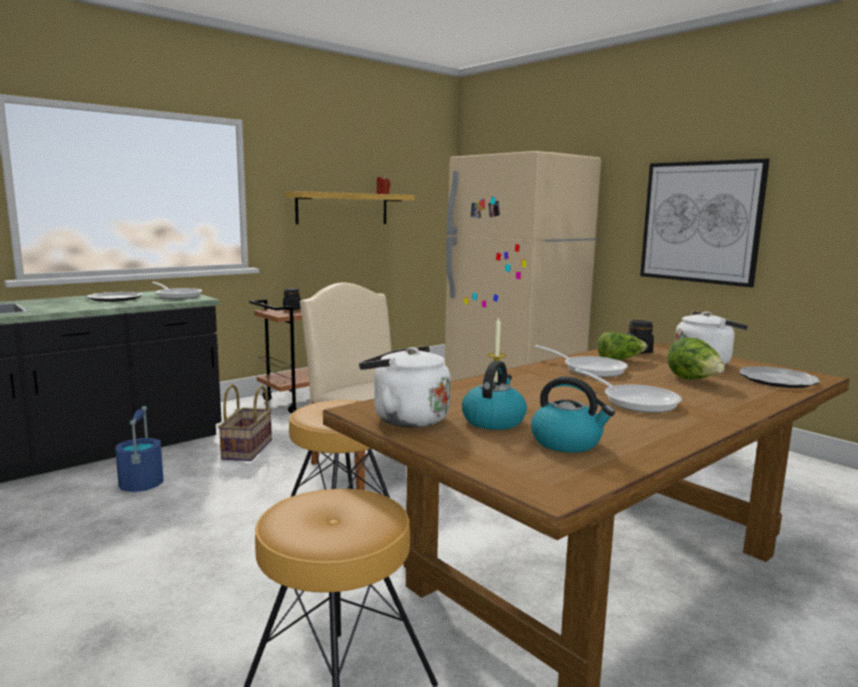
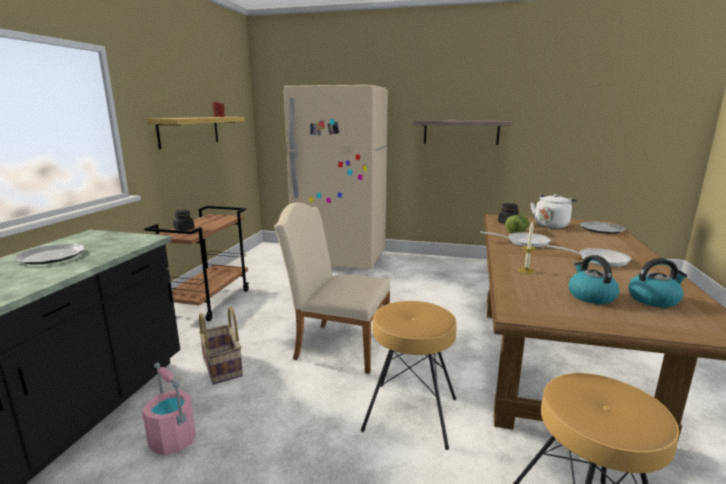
camera: 35 degrees left, 5 degrees up
blue bucket [115,406,164,492] -> pink bucket [142,363,196,455]
frying pan [152,282,202,299] -> none
white kettle [359,346,451,428] -> none
picture [640,158,770,288] -> shelf [413,120,512,145]
lettuce [667,337,725,379] -> none

